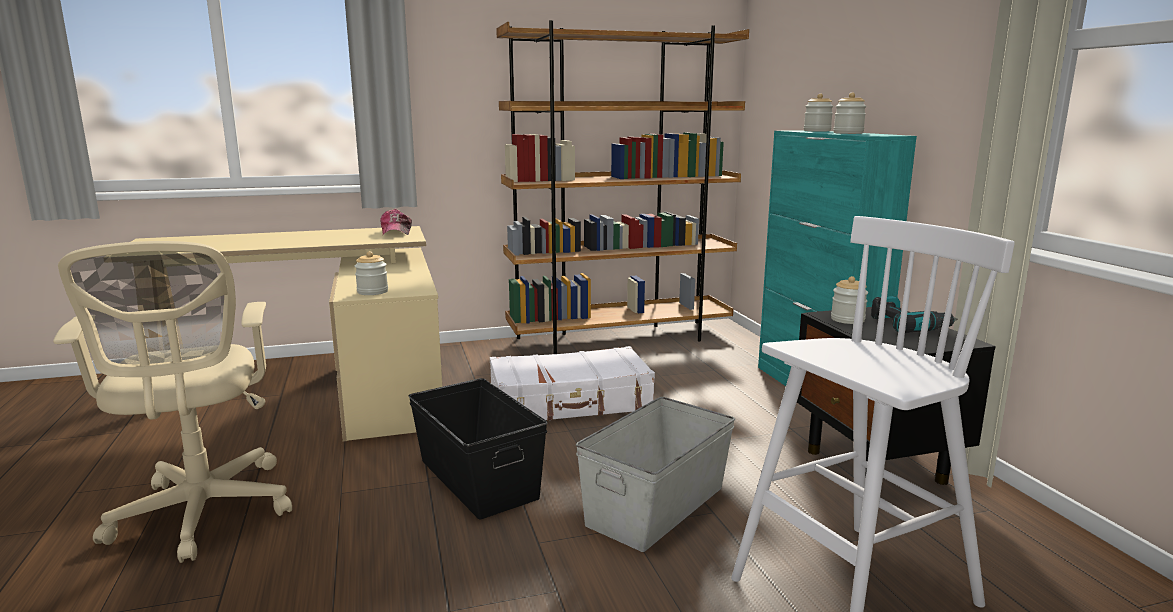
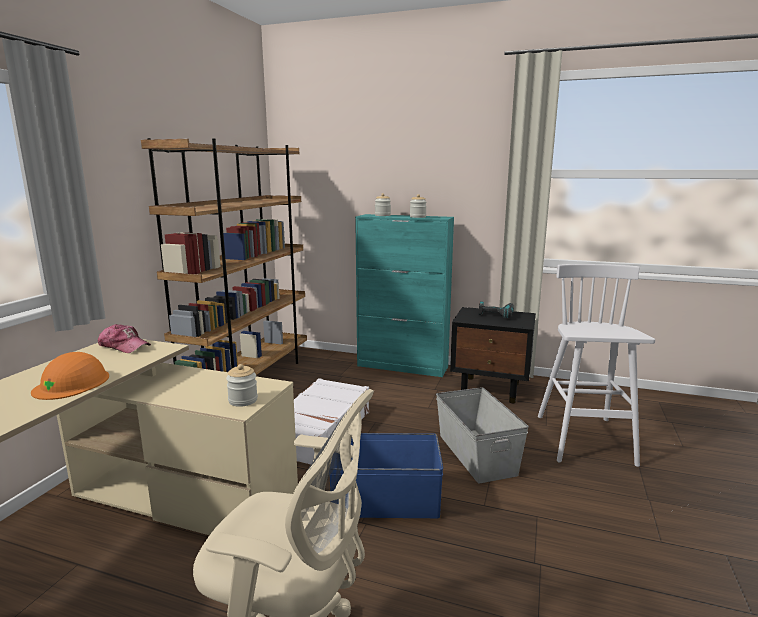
camera: 55 degrees left, 0 degrees up
black storage box [408,378,548,519] -> blue storage box [330,433,444,518]
jar [831,276,868,324] -> none
none -> orange hard hat [31,352,109,400]

